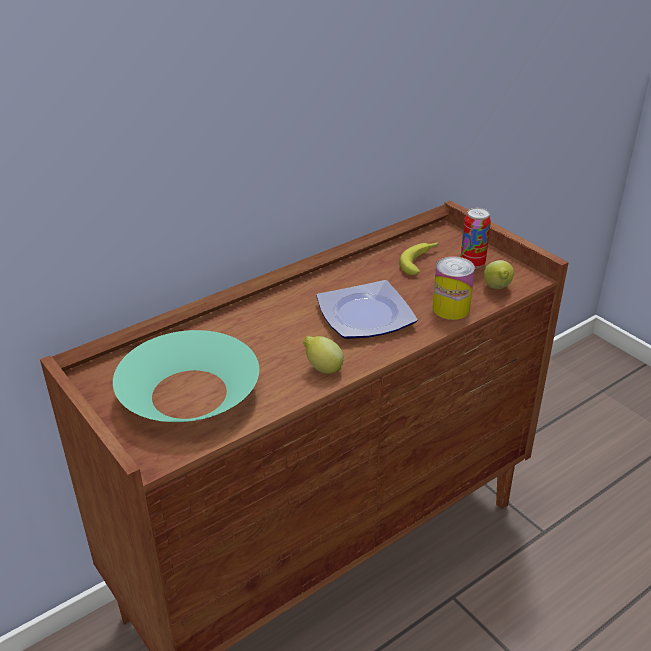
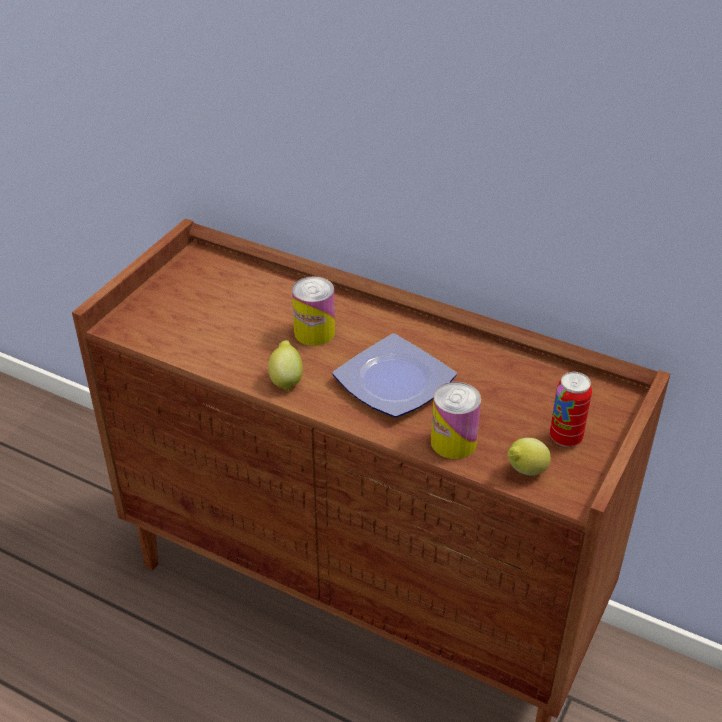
camera: 65 degrees right, 5 degrees up
turquoise bowl [113,330,259,422] -> none
banana [399,242,438,275] -> none
none -> can [292,276,335,346]

